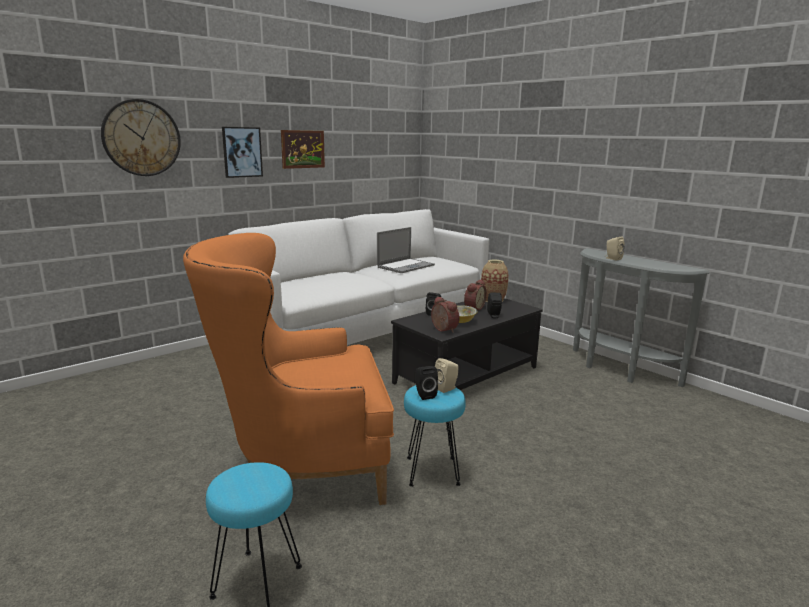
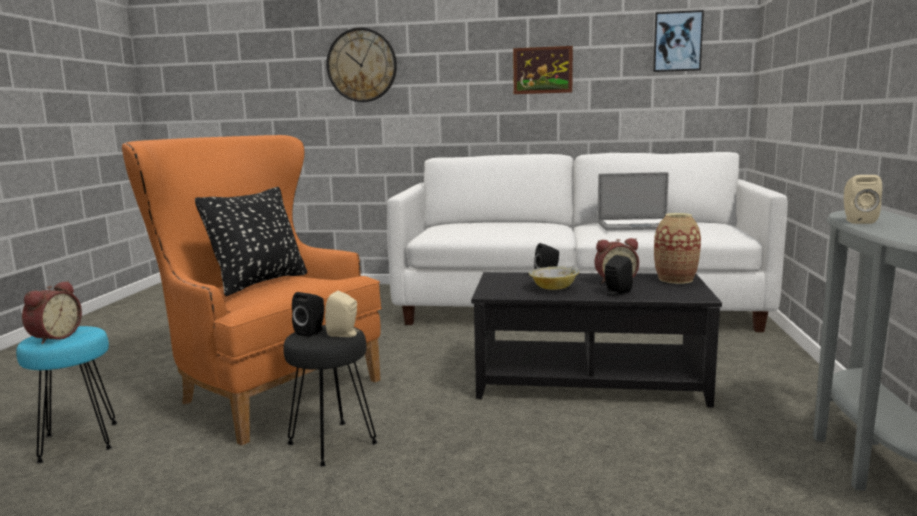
camera: 50 degrees right, 5 degrees down
picture [222,127,263,178] -> picture moved to [653,10,704,72]
turquoise stool [404,385,466,487] -> black stool [284,325,378,466]
alarm clock [431,296,459,333] -> alarm clock moved to [22,281,82,344]
none -> black pillow [195,187,307,296]

